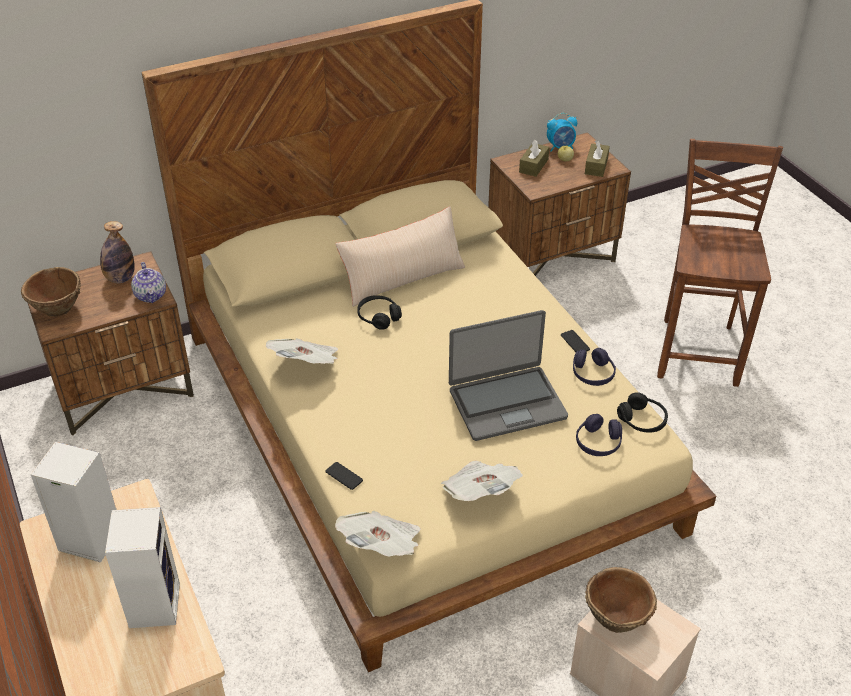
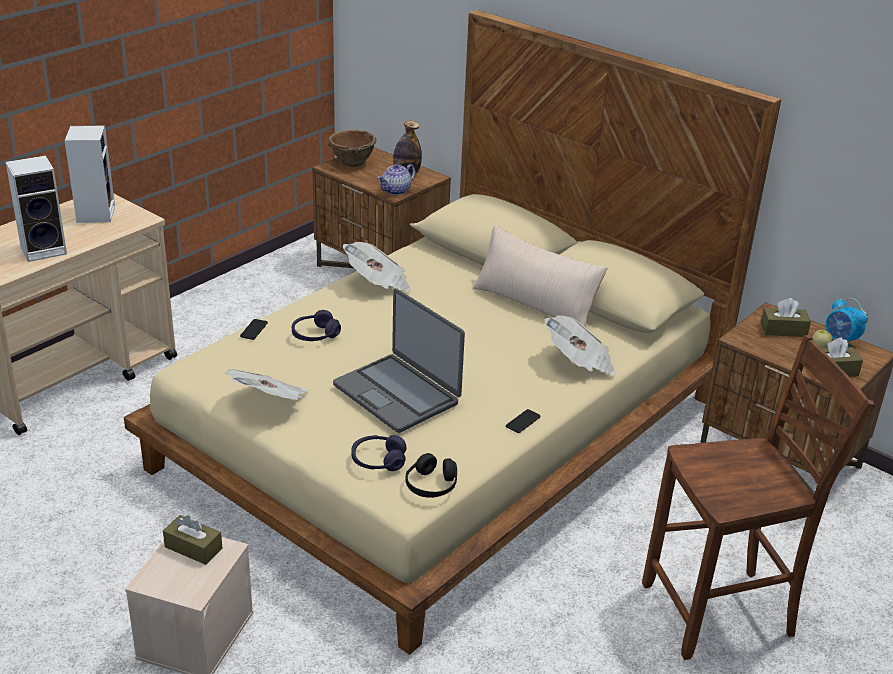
camera: 65 degrees right, 10 degrees down
newspaper [335,511,420,557] -> newspaper moved to [545,315,616,375]
black headphones [357,295,402,330] -> none
purple headphones [573,348,616,386] -> purple headphones moved to [292,310,341,341]
brown bowl [585,567,657,633] -> brown tissue box [163,515,223,565]

